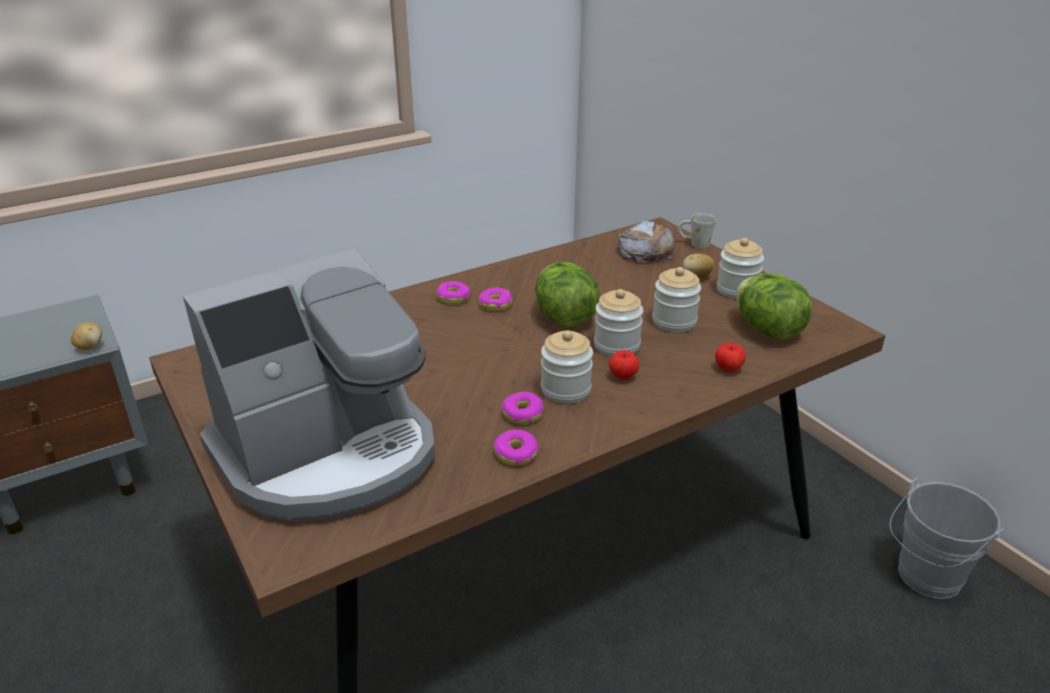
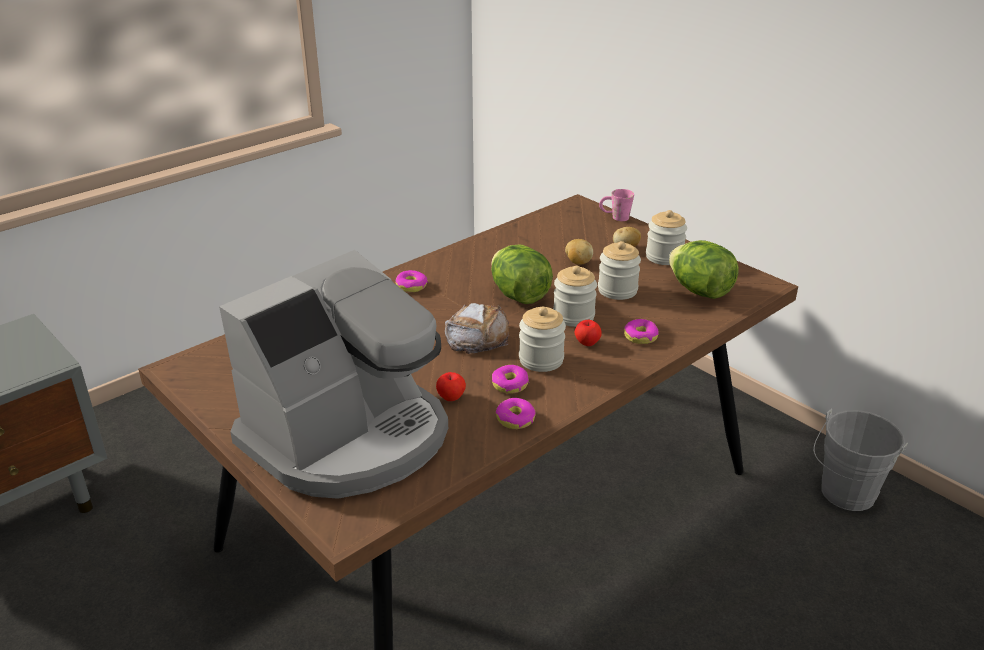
camera: 10 degrees left, 0 degrees up
potato [71,322,102,350] -> potato moved to [565,239,593,265]
donut [479,288,512,311] -> donut moved to [624,319,659,344]
bread [618,221,675,262] -> bread moved to [445,303,509,354]
white mug [677,213,716,249] -> pink mug [599,189,634,221]
apple [715,343,746,372] -> apple moved to [436,372,466,401]

